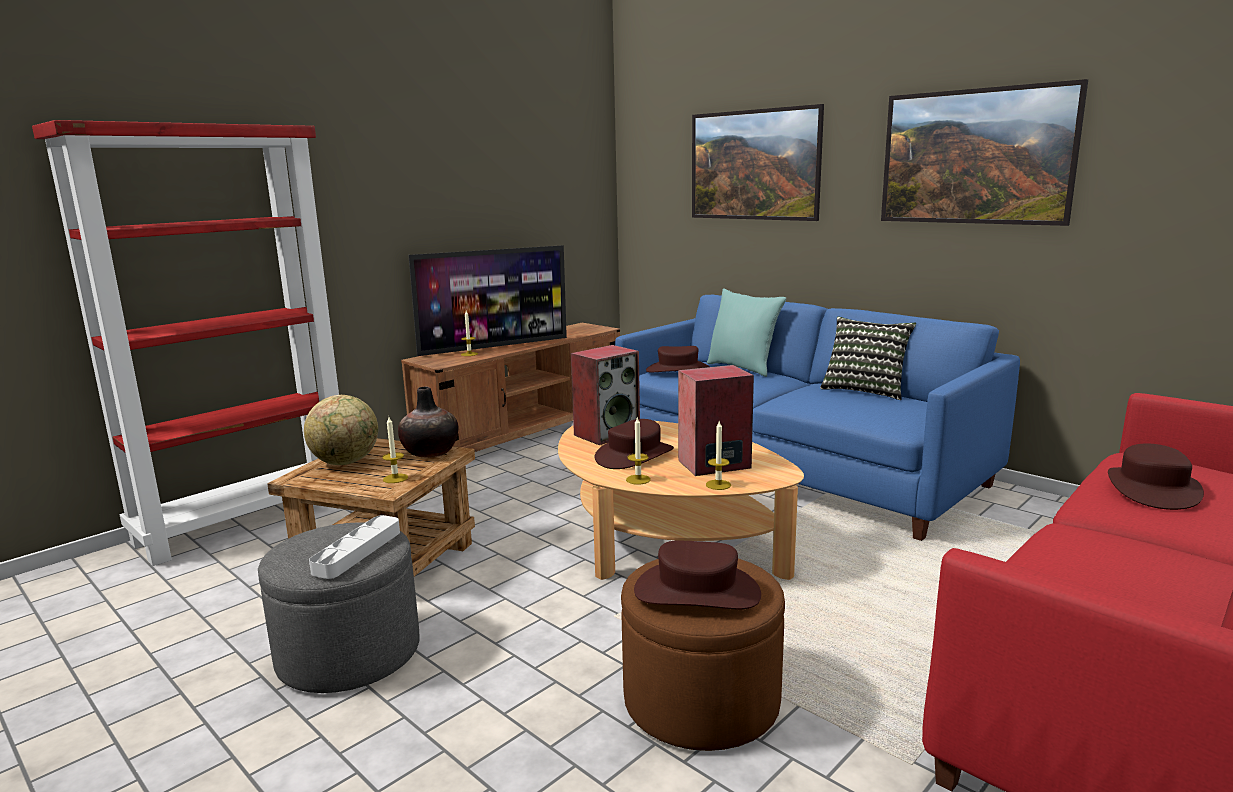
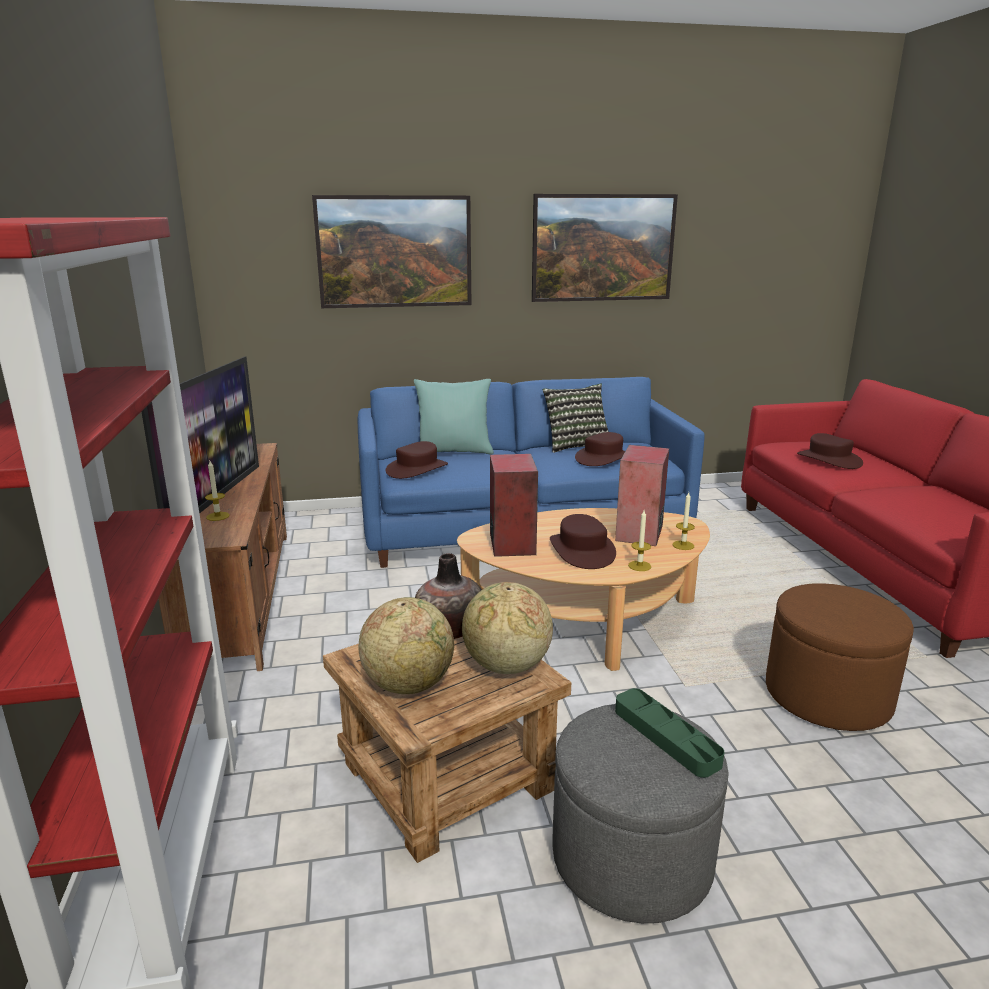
camera: 55 degrees left, 5 degrees up
grey tray [309,515,400,579] -> green tray [615,688,724,778]
candle [382,417,408,483] -> globe [462,582,553,674]
brown hat [634,541,761,609] -> brown hat moved to [575,432,625,466]

